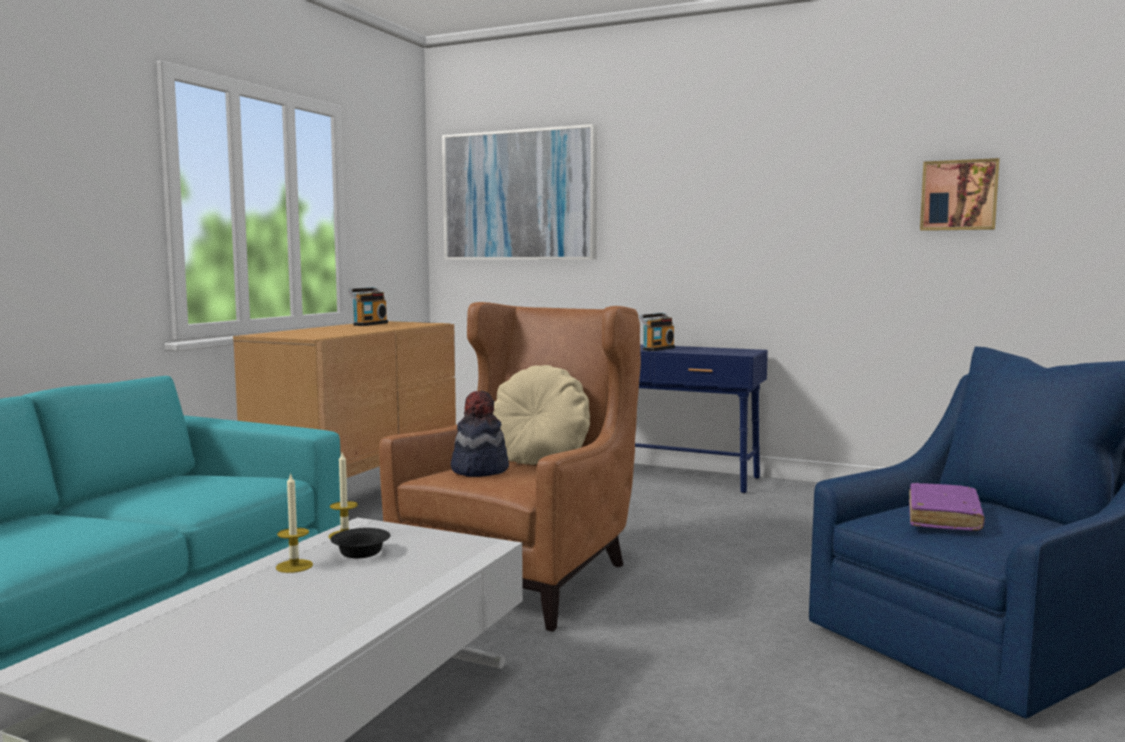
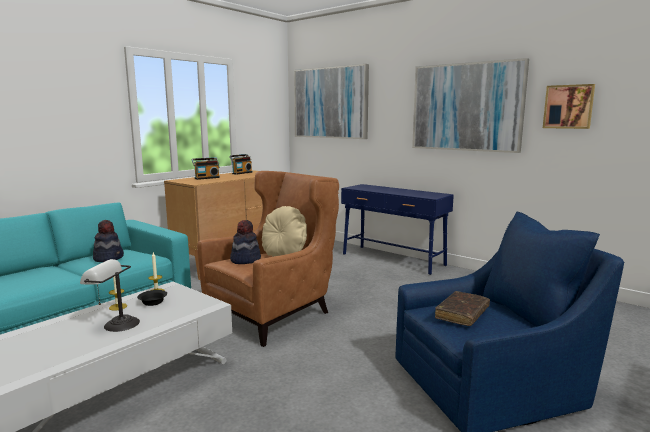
camera: 15 degrees right, 5 degrees up
radio [639,313,675,351] -> radio moved to [192,157,220,180]
purple book [909,483,985,531] -> brown book [435,291,490,326]
none -> table lamp [80,259,140,332]
none -> hat [93,220,124,262]
none -> picture [412,58,529,153]

